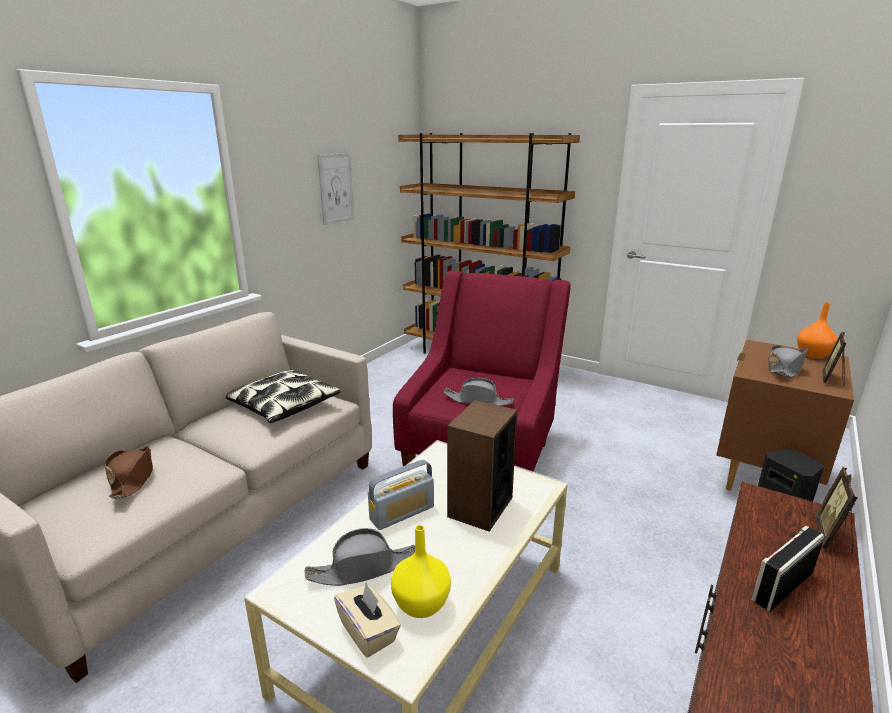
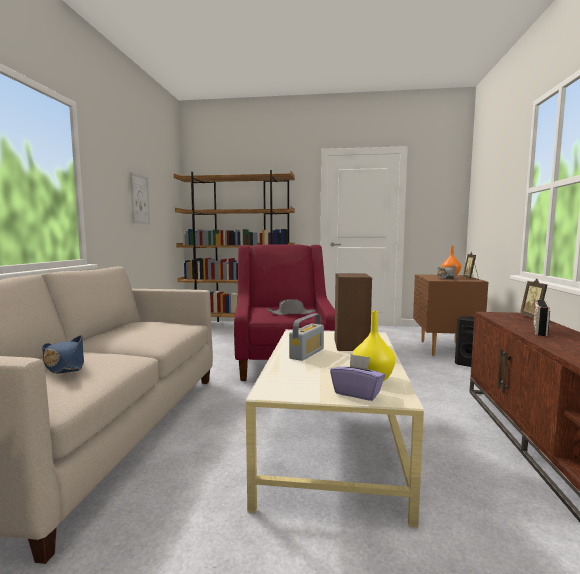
camera: 25 degrees left, 15 degrees down
brown hat [105,446,153,499] -> blue hat [42,335,84,374]
pillow [226,369,341,423] -> none
grey hat [304,528,415,586] -> none
beige tissue box [334,582,401,658] -> purple tissue box [330,354,385,401]

